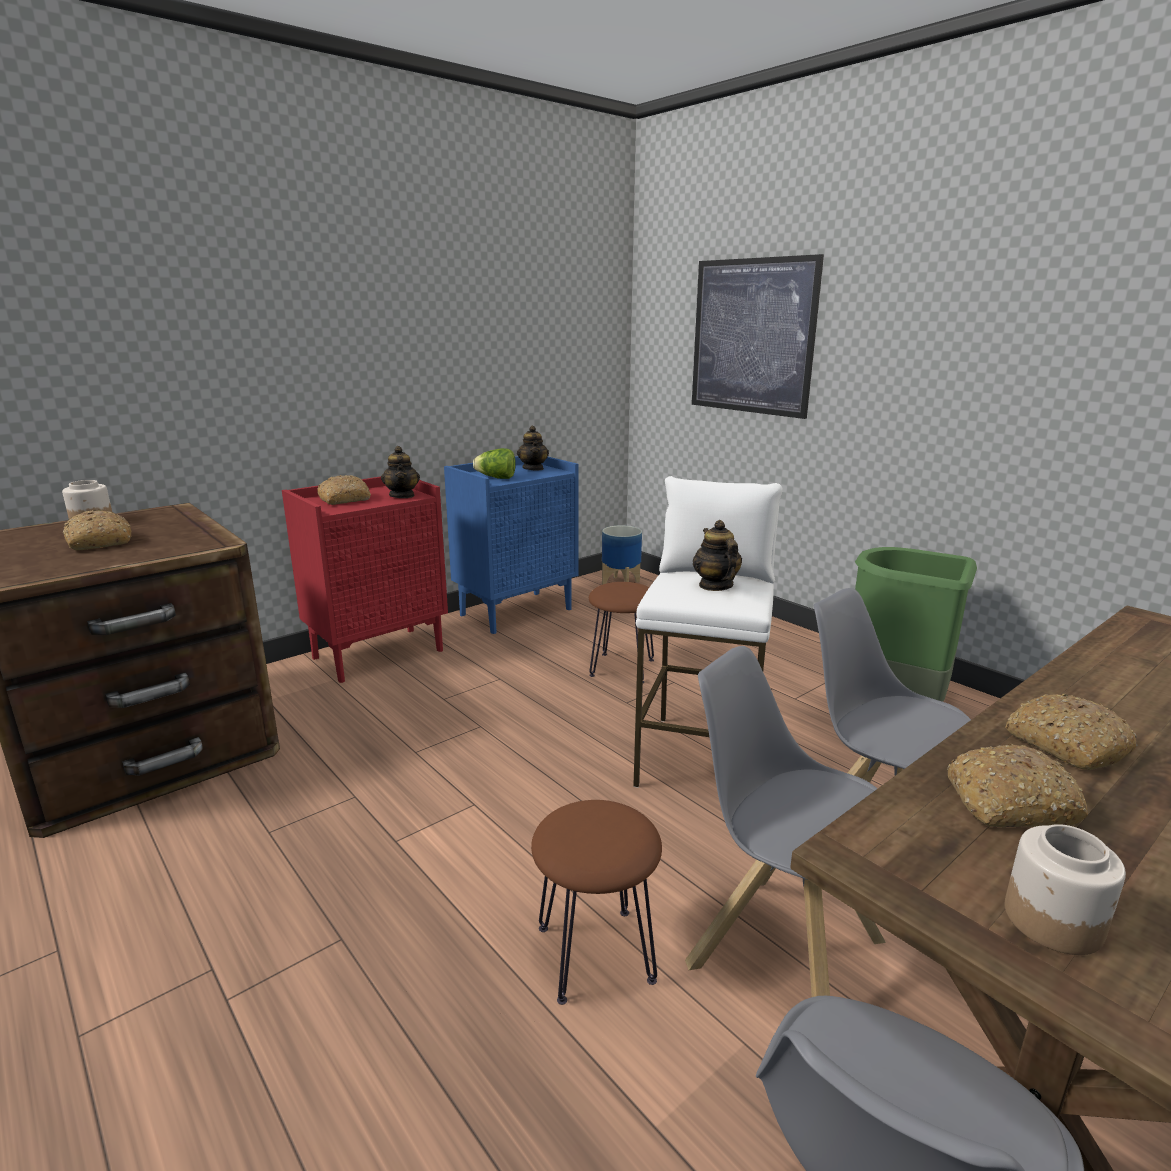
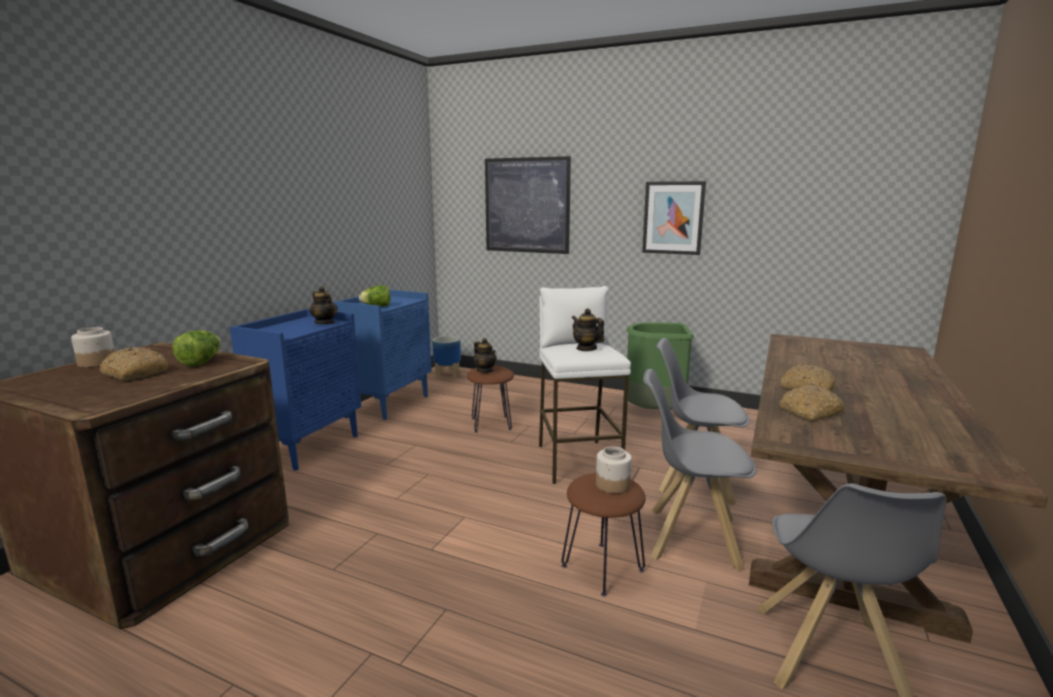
camera: 25 degrees left, 5 degrees down
red cabinet [282,477,448,683] -> blue cabinet [230,309,361,470]
bread [317,475,371,505] -> none
teapot [517,426,549,470] -> teapot moved to [473,338,497,373]
jar [1005,824,1126,955] -> jar moved to [596,446,632,494]
none -> lettuce [172,330,220,367]
none -> picture [642,181,706,255]

